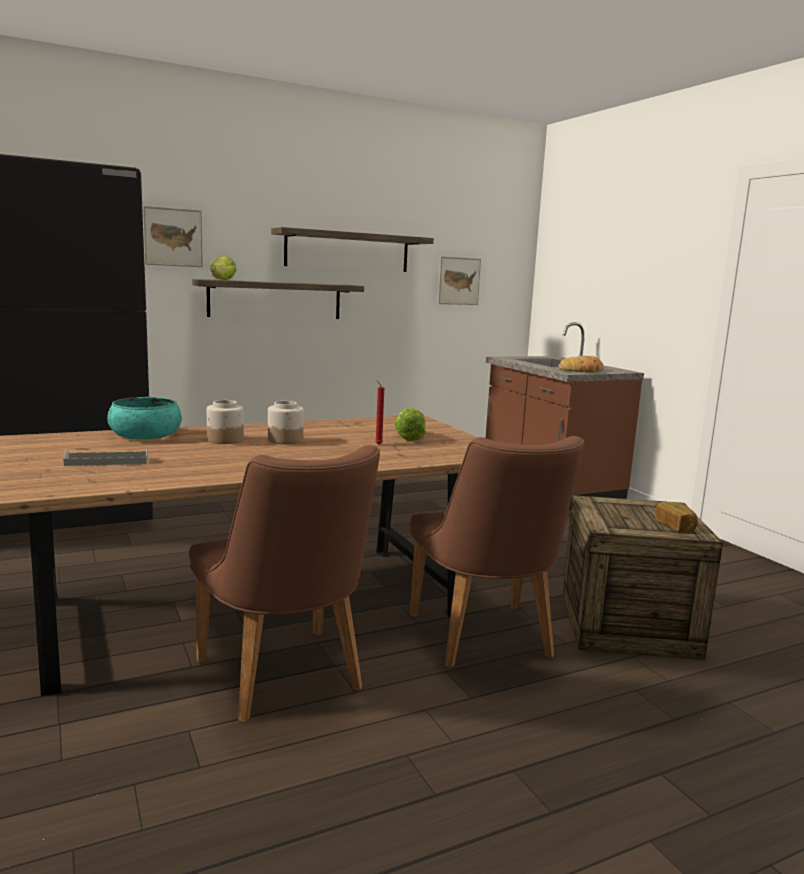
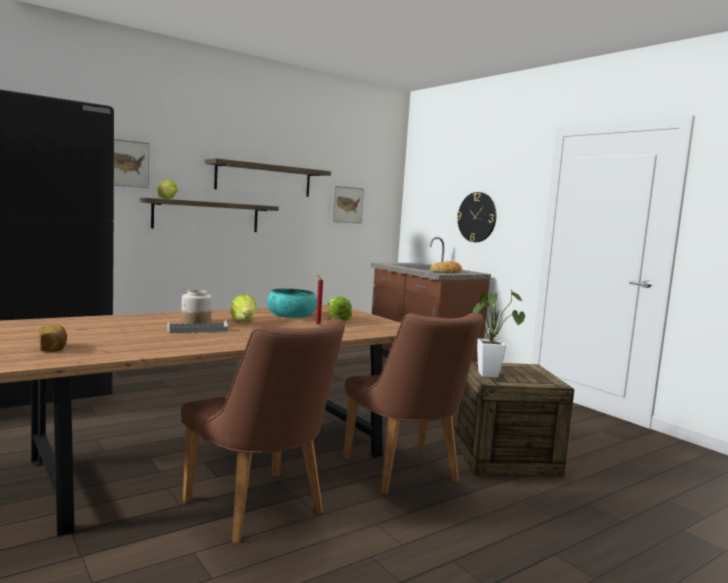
camera: 10 degrees left, 5 degrees down
grey tray [63,448,148,466] -> grey tray moved to [167,320,228,333]
turquoise bowl [107,397,182,439] -> turquoise bowl moved to [267,288,317,318]
jar [268,401,304,444] -> lettuce [231,294,257,322]
bread [655,502,698,533] -> bread moved to [39,325,67,352]
none -> wall clock [457,192,496,242]
none -> potted plant [468,290,525,378]

